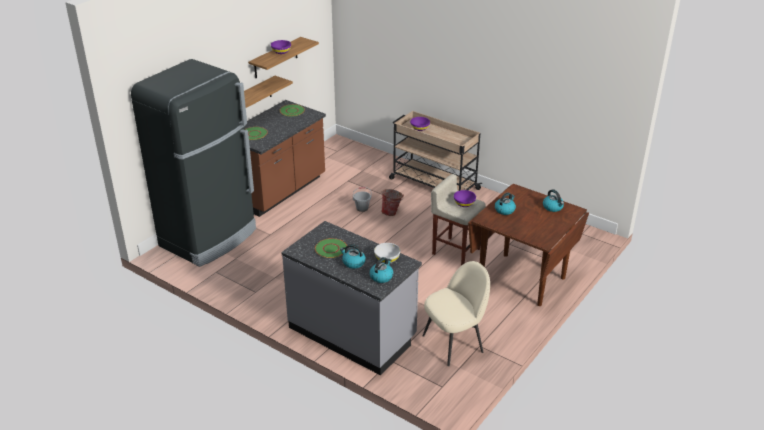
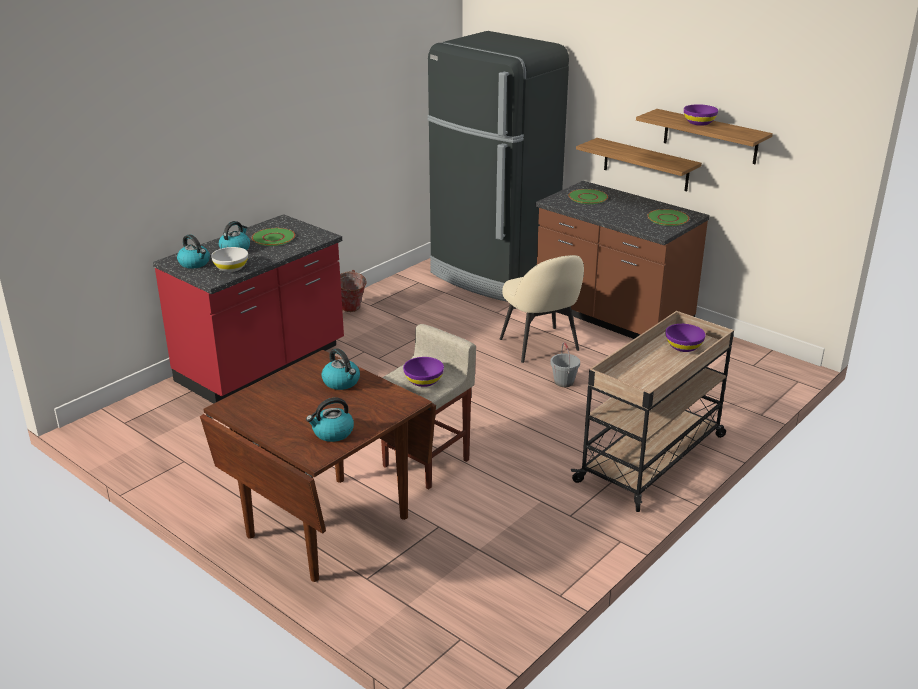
camera: 95 degrees right, 5 degrees down
grey counter [281,221,422,375] -> red counter [153,214,344,404]
bucket [381,189,404,216] -> bucket moved to [340,270,367,312]
beige chair [423,261,490,366] -> beige chair moved to [499,255,584,363]

